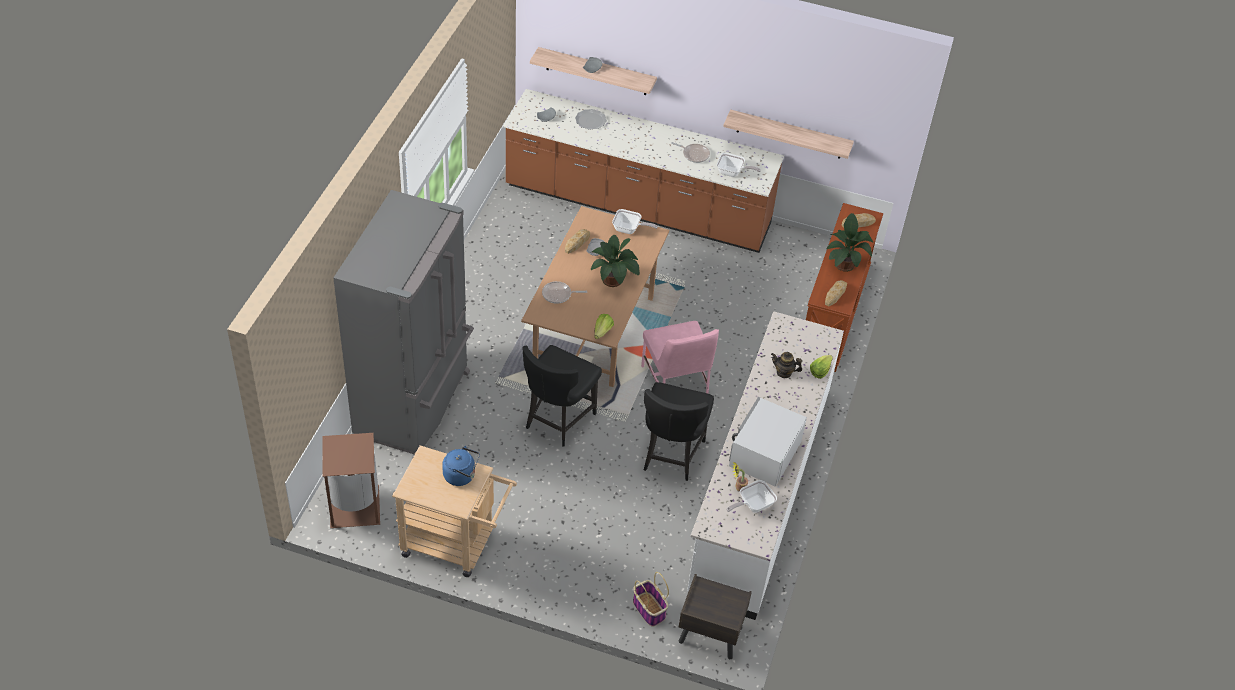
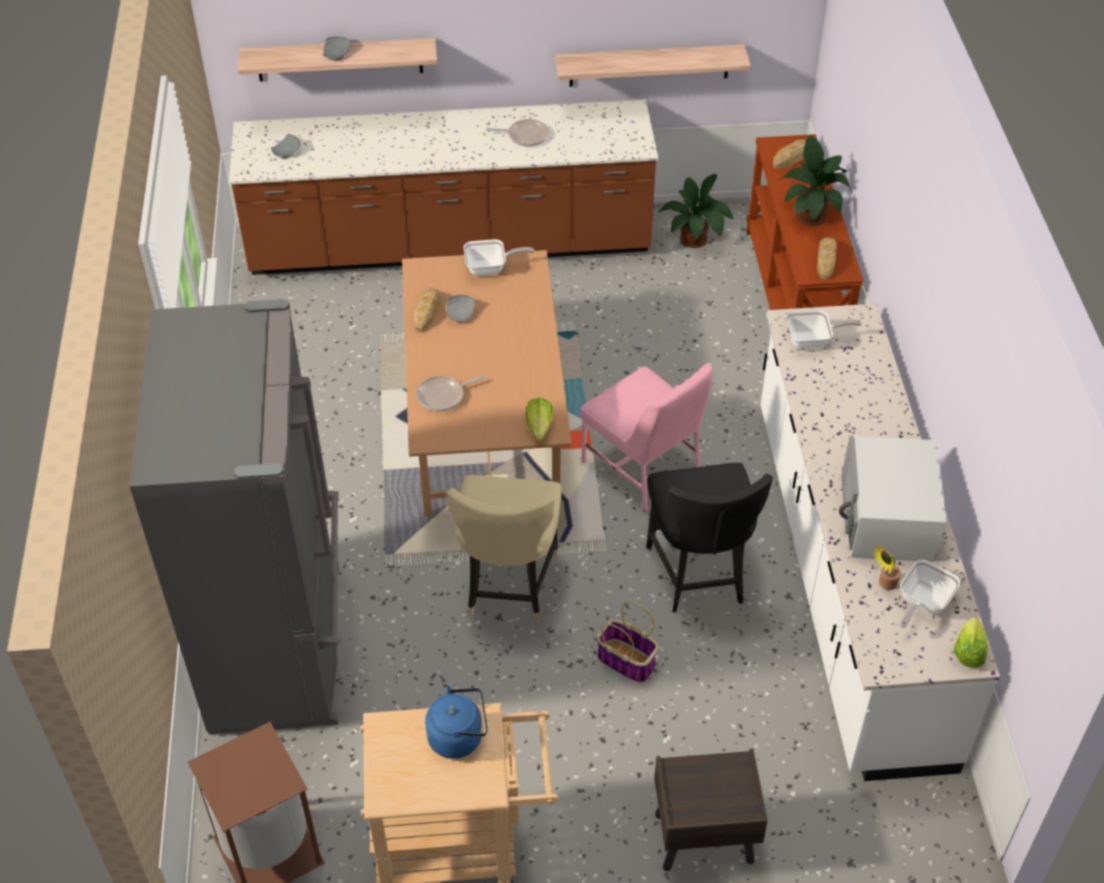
camera: 20 degrees left, 0 degrees up
black chair [523,345,602,447] -> beige chair [447,475,562,623]
plate [575,109,607,130] -> none
potted plant [590,235,640,287] -> potted plant moved to [658,174,733,248]
basket [633,572,669,627] -> basket moved to [597,601,658,683]
brown nightstand [679,574,752,659] -> brown nightstand moved to [654,749,768,871]
frying pan [717,153,761,177] -> frying pan moved to [786,310,862,349]
teapot [771,352,802,378] -> none
lettuce [810,355,833,379] -> lettuce moved to [954,617,988,668]

